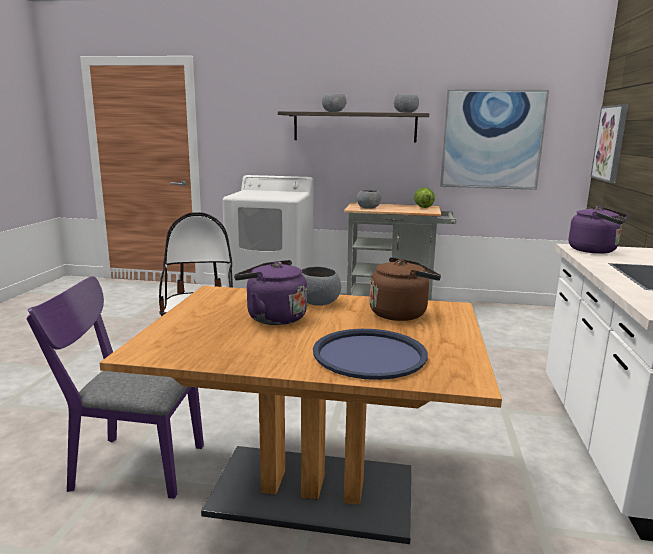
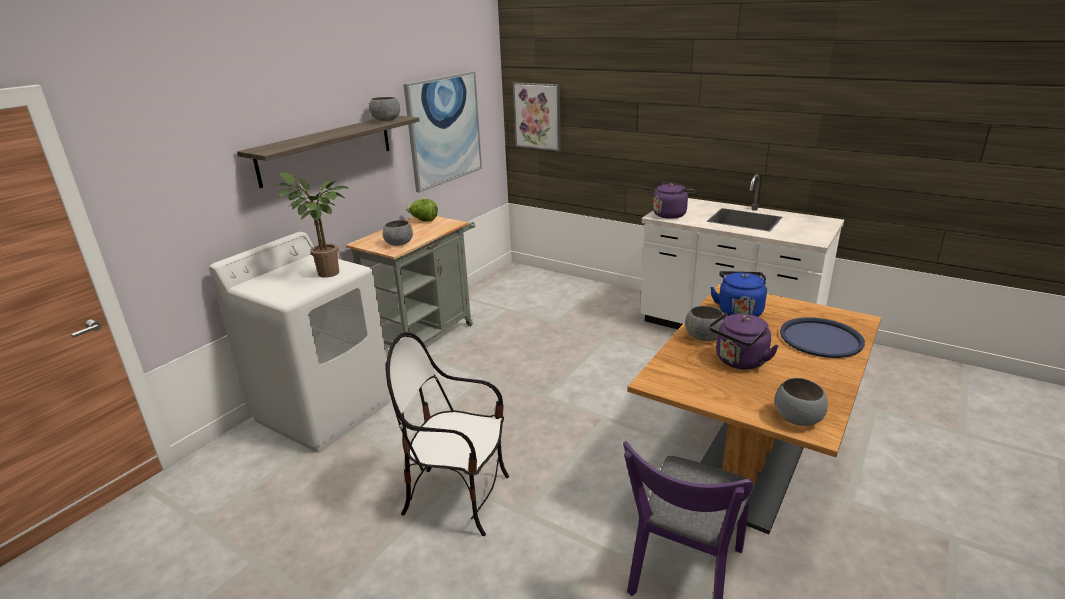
camera: 65 degrees left, 10 degrees up
grey bowl [322,94,346,112] -> grey bowl moved to [774,378,828,426]
brown kettle [370,257,441,321] -> blue kettle [710,271,767,317]
none -> potted plant [273,172,348,278]

